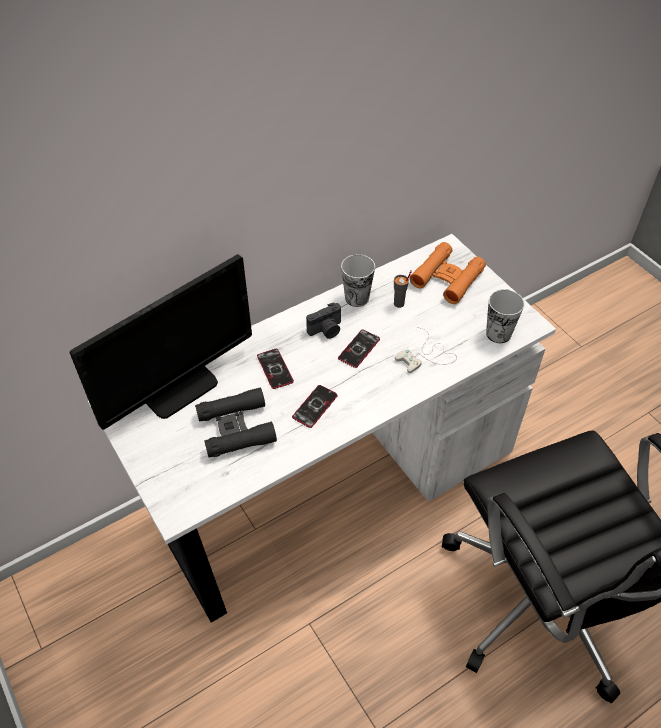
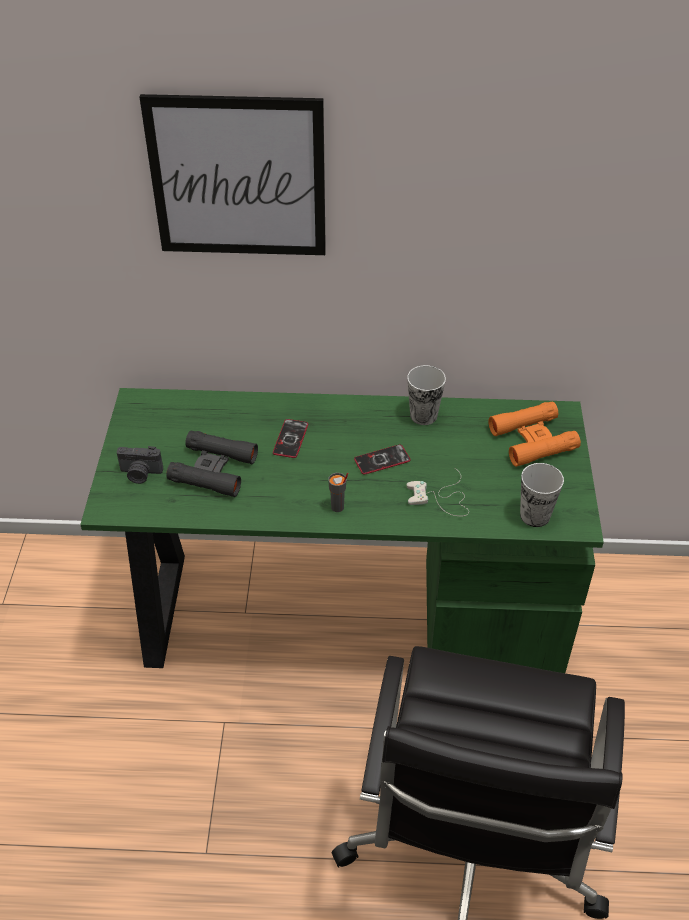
camera: 35 degrees right, 5 degrees down
monitor [70,254,252,430] -> none
white desk [88,234,556,623] -> green desk [80,388,604,673]
phone [292,385,338,428] -> none
camera [306,302,341,339] -> camera moved to [117,446,163,484]
grey cup [394,270,412,308] -> grey cup moved to [328,473,349,512]
none -> picture [140,94,326,255]

